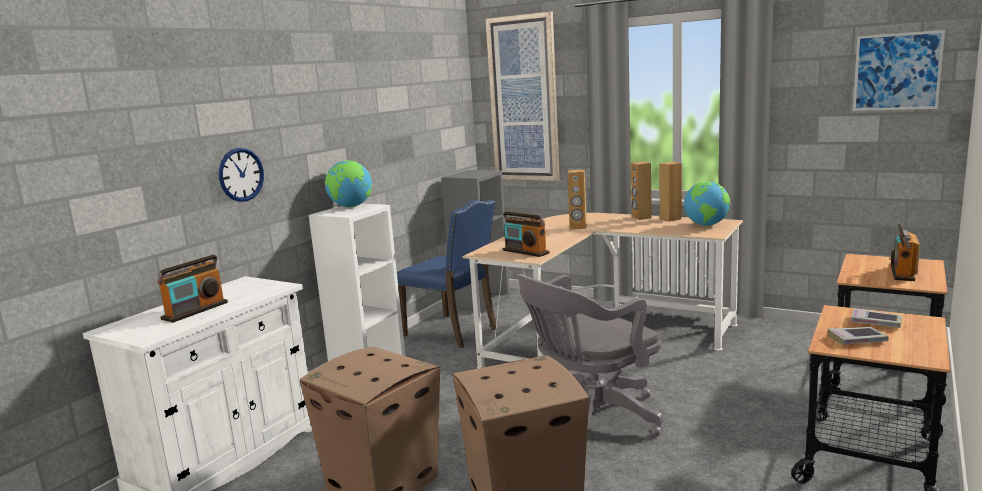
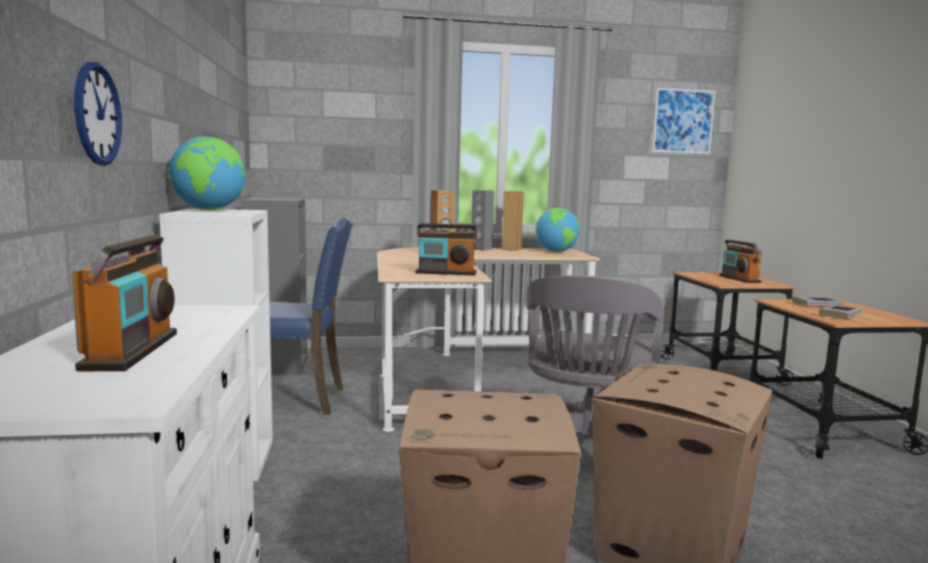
camera: 40 degrees left, 5 degrees down
picture [485,11,560,181] -> none
brown speaker [631,161,652,220] -> grey speaker [471,190,494,251]

